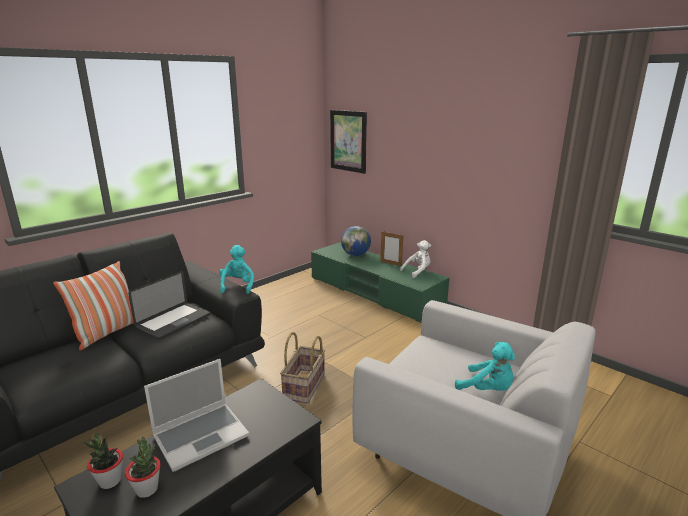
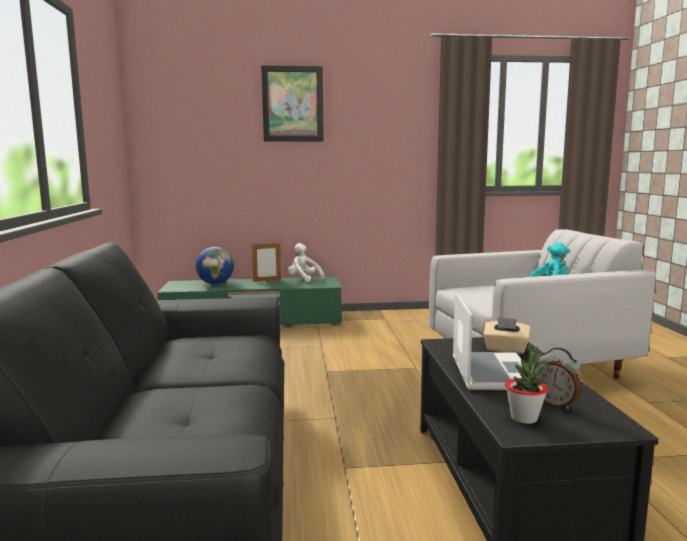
camera: 50 degrees left, 10 degrees down
pillow [53,261,134,350] -> none
potted plant [125,436,160,498] -> alarm clock [533,348,581,410]
laptop [128,271,210,340] -> none
turquoise plush toy [219,245,254,294] -> none
basket [280,332,325,404] -> none
picture [330,110,367,174] -> picture moved to [261,66,324,142]
white plush toy [400,240,431,278] -> white plush toy turned 60 degrees counterclockwise [288,243,325,282]
none -> beige tissue box [483,317,530,354]

